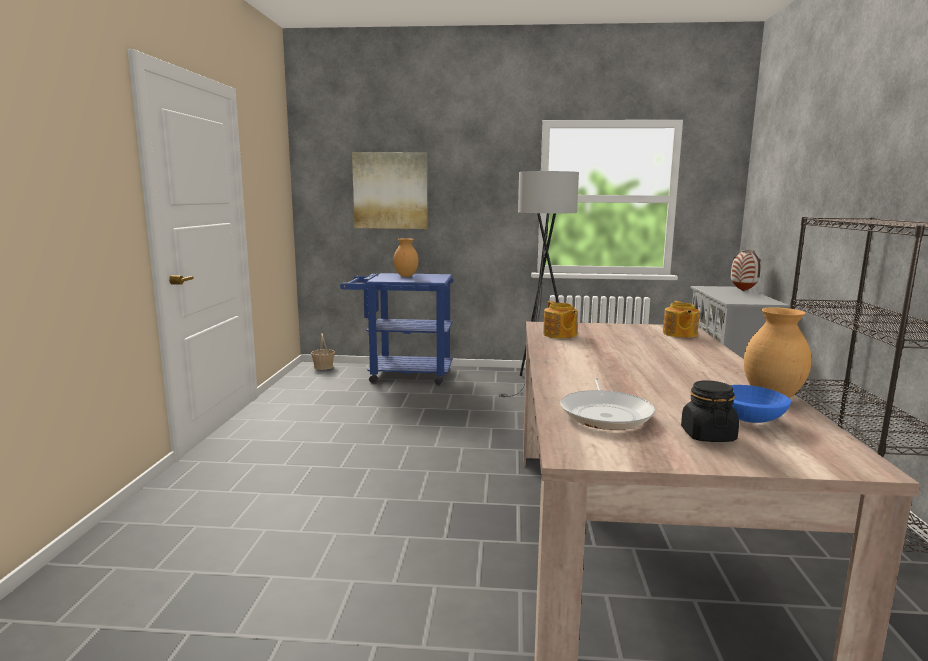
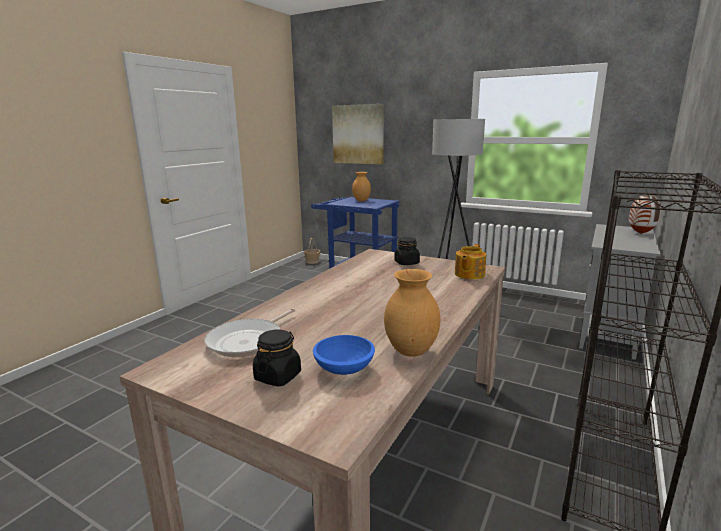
camera: 25 degrees right, 5 degrees up
teapot [543,301,578,338] -> none
none -> black jar [394,237,420,265]

